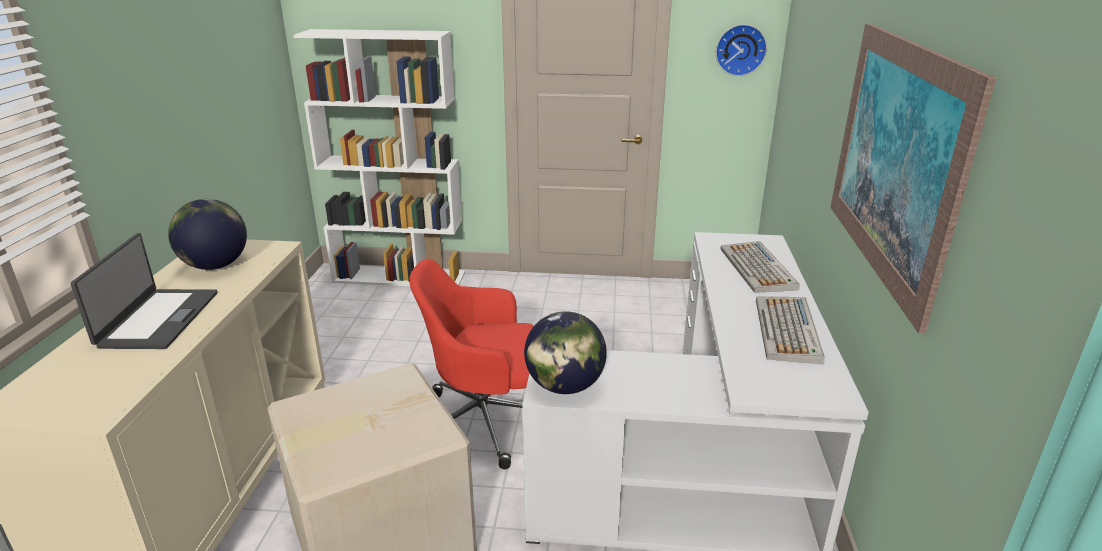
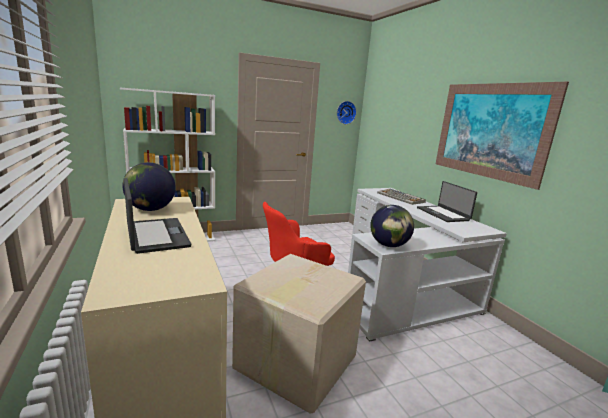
camera: 30 degrees left, 10 degrees down
keyboard [756,296,825,364] -> laptop [417,181,477,222]

